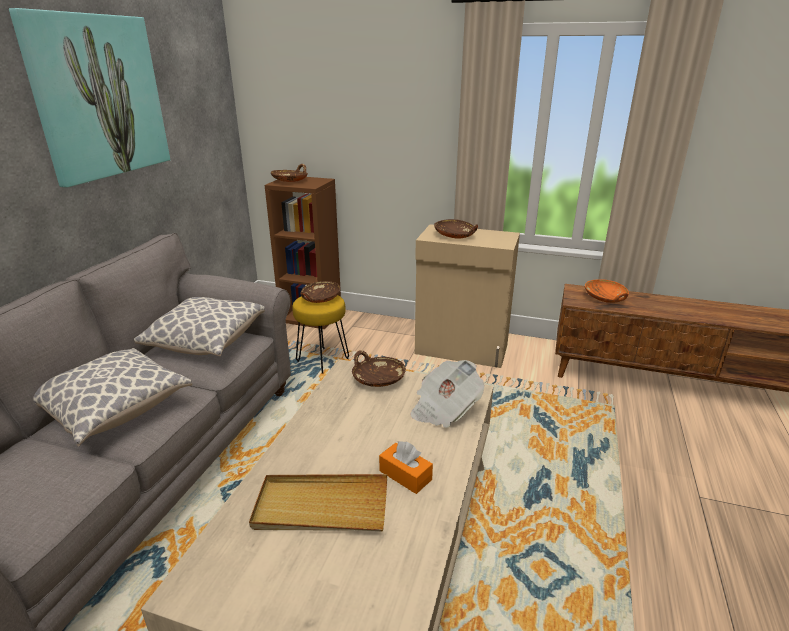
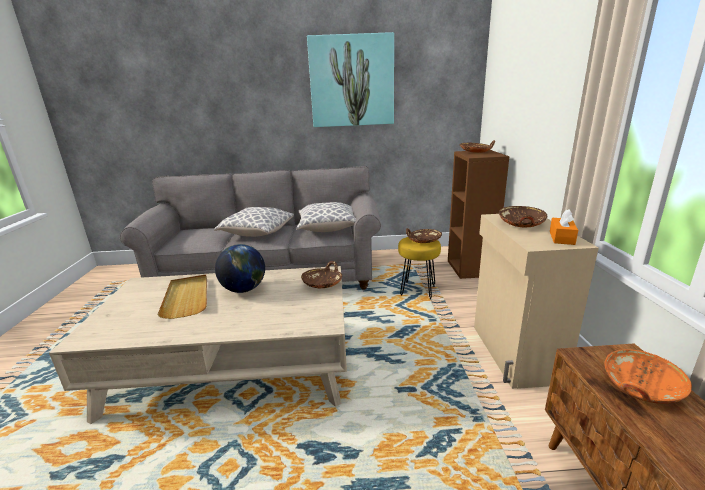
camera: 70 degrees right, 5 degrees down
orange tissue box [379,441,433,494] -> orange tissue box moved to [550,209,578,245]
newspaper [410,360,484,428] -> none
none -> globe [215,244,265,293]

